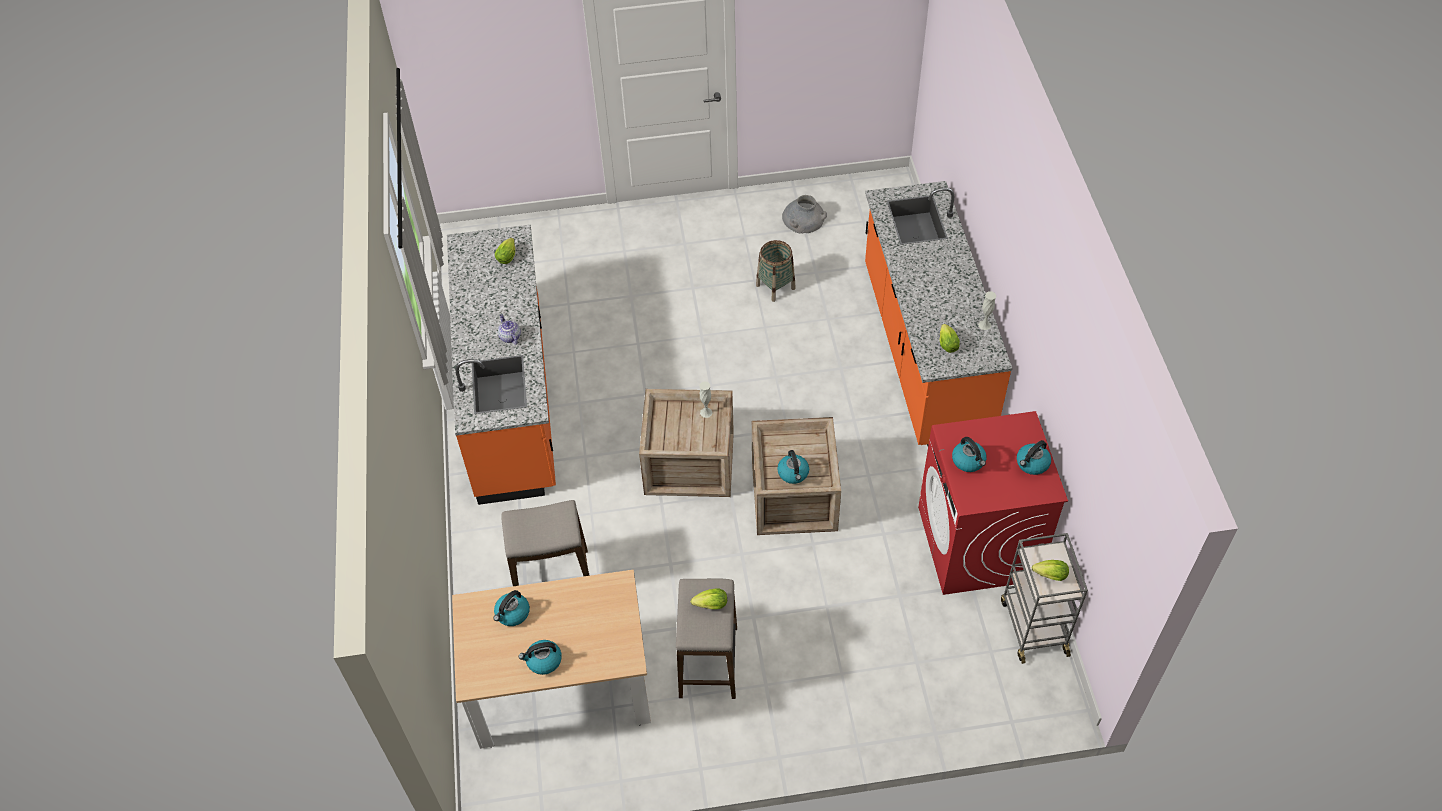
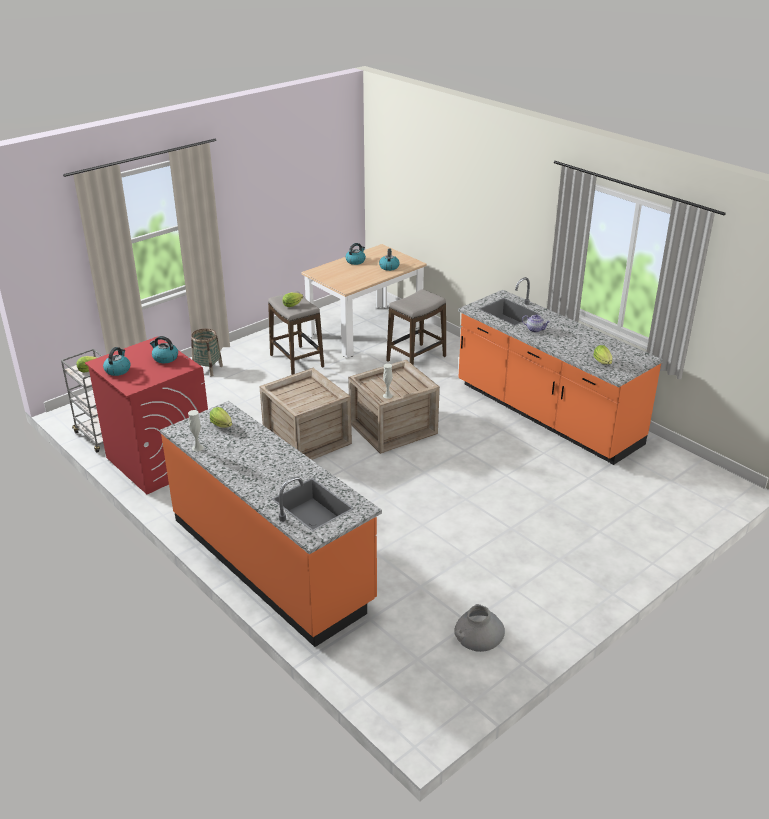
camera: 145 degrees right, 20 degrees down
basket [756,240,796,302] -> basket moved to [191,329,223,377]
kettle [777,450,809,484] -> none

